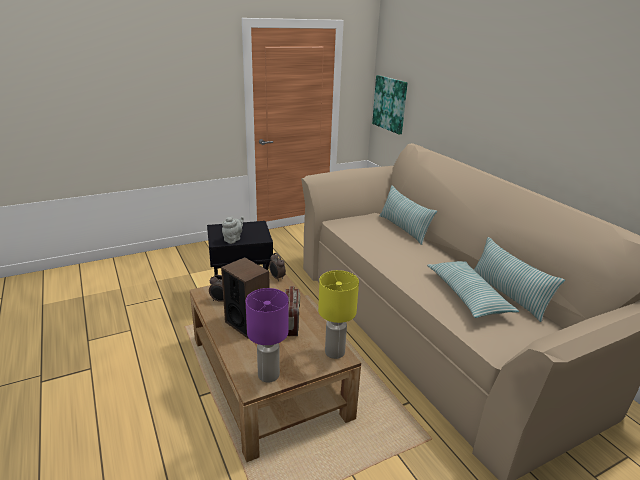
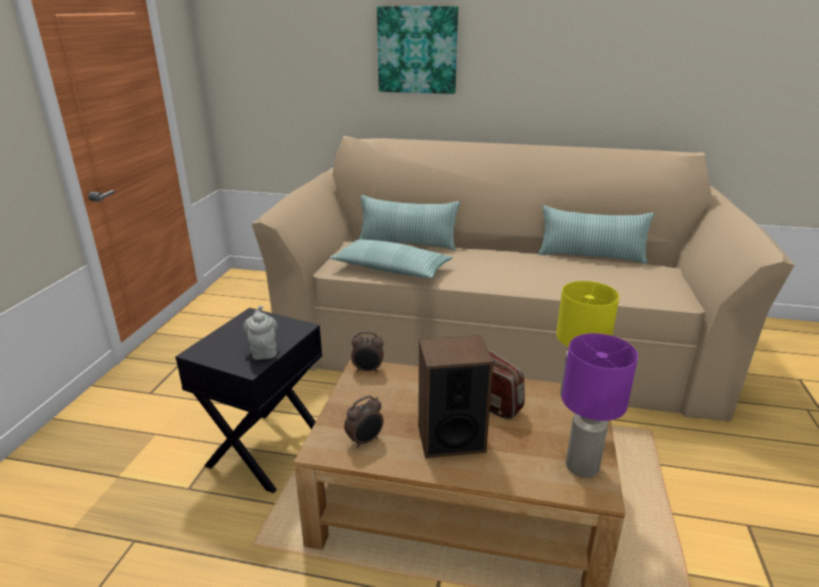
camera: 50 degrees left, 0 degrees up
picture [372,75,408,134] -> picture moved to [377,6,458,94]
pillow [427,261,519,318] -> pillow moved to [330,239,452,278]

